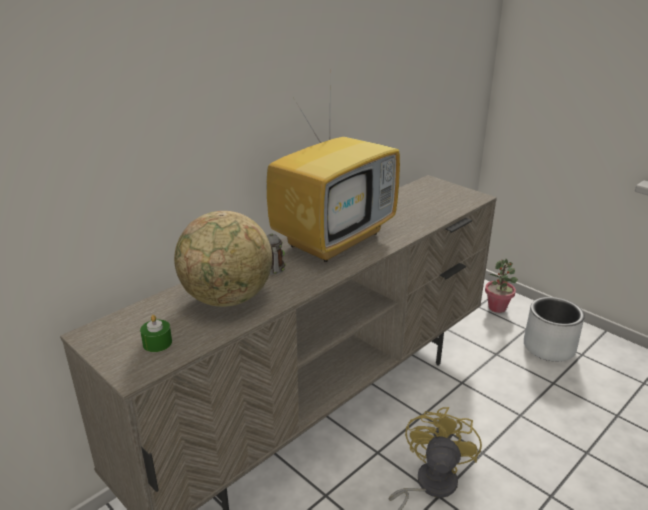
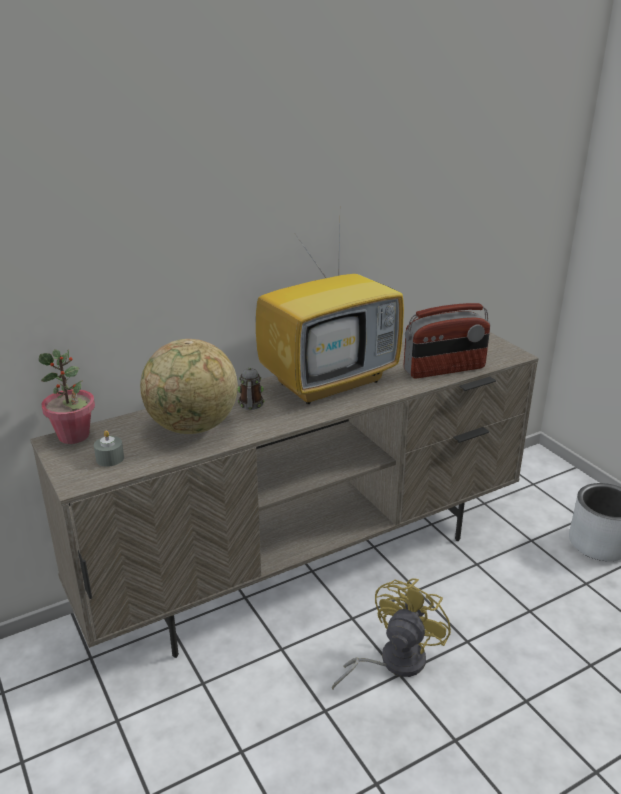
camera: 15 degrees right, 0 degrees up
green candle [140,315,172,352] -> grey candle [94,430,124,467]
potted plant [485,259,518,313] -> potted plant moved to [39,349,95,444]
none -> radio [404,303,490,378]

